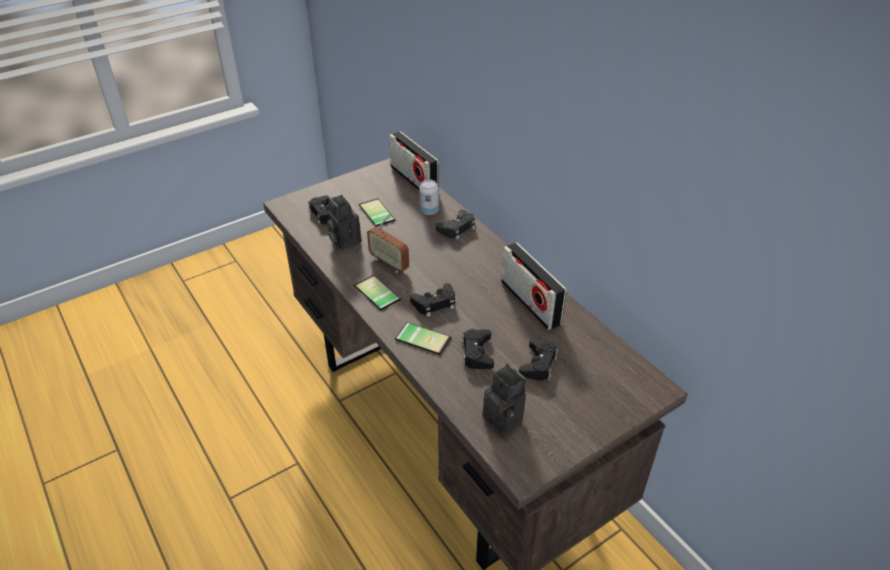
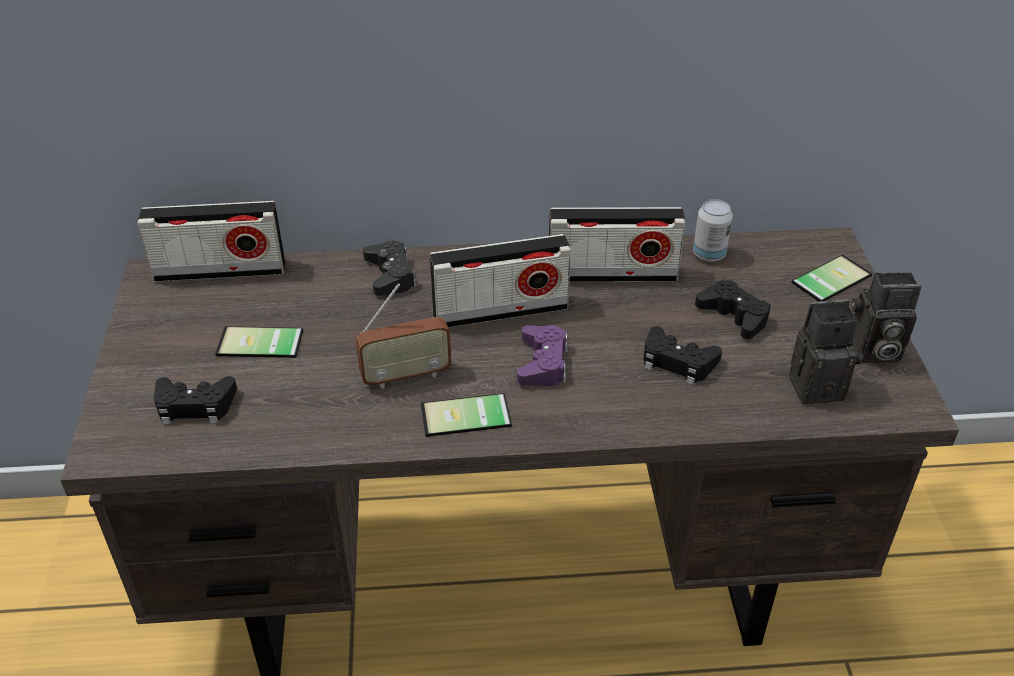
camera: 60 degrees left, 0 degrees up
camera [327,195,362,250] -> camera moved to [851,272,922,363]
phone [395,322,451,355] -> phone moved to [791,255,872,302]
black game controller [410,283,455,317] -> purple game controller [517,325,568,386]
can [419,179,439,215] -> can moved to [693,199,733,262]
none -> radio [430,234,571,328]

